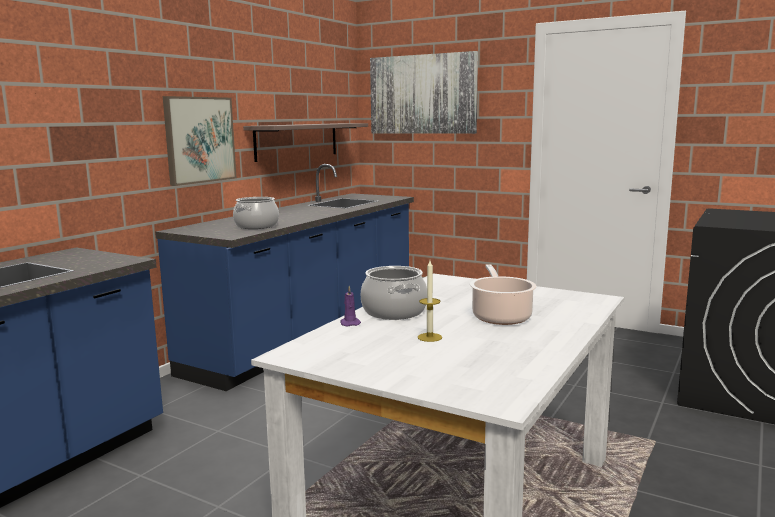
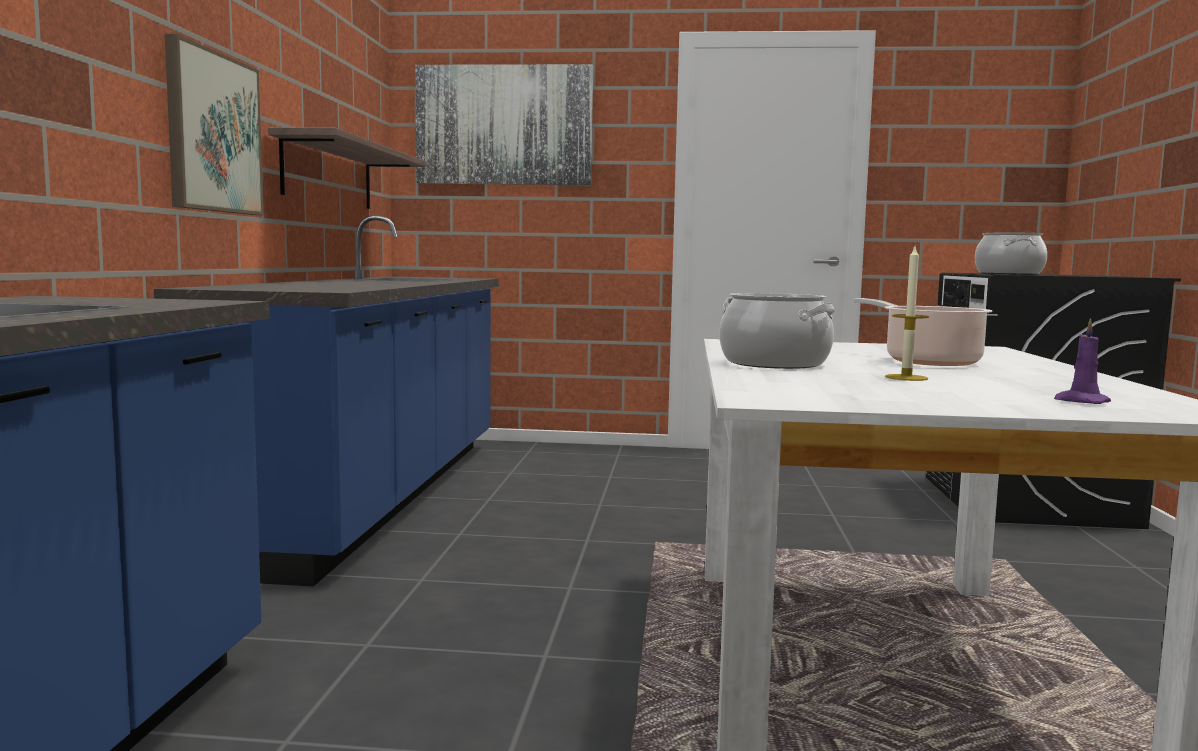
camera: 25 degrees left, 5 degrees down
cooking pot [233,197,279,229] -> cooking pot moved to [975,232,1047,275]
purple candle [340,286,361,326] -> purple candle moved to [1054,319,1111,404]

